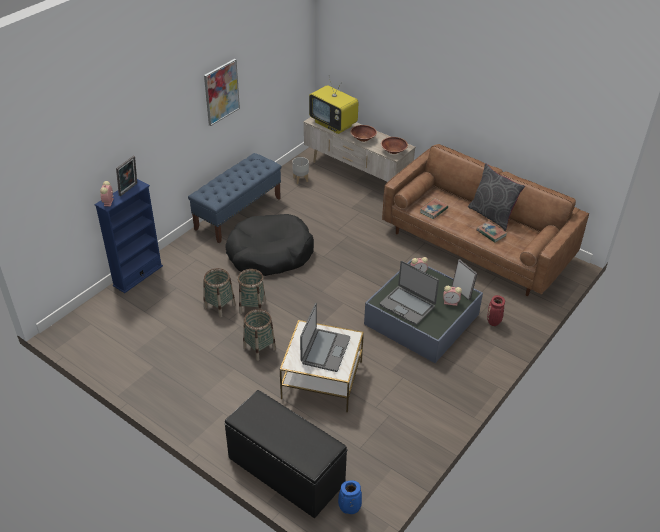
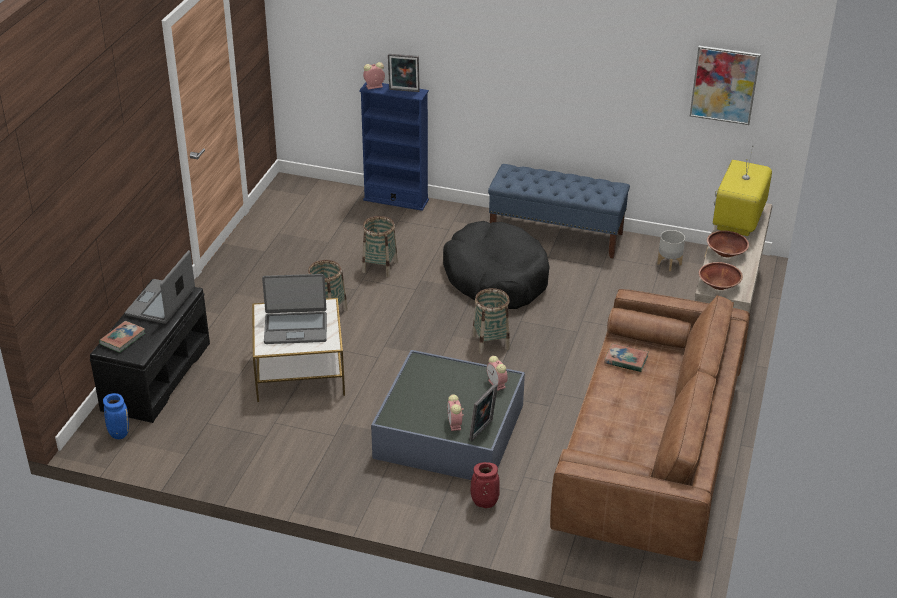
camera: 70 degrees right, 5 degrees down
picture [204,59,240,126] -> picture moved to [690,46,760,125]
basket [238,269,266,314] -> basket moved to [472,288,510,354]
laptop [379,261,439,325] -> laptop moved to [125,250,195,324]
grey pillow [468,164,525,231] -> none
book [476,221,507,243] -> book moved to [99,321,145,353]

